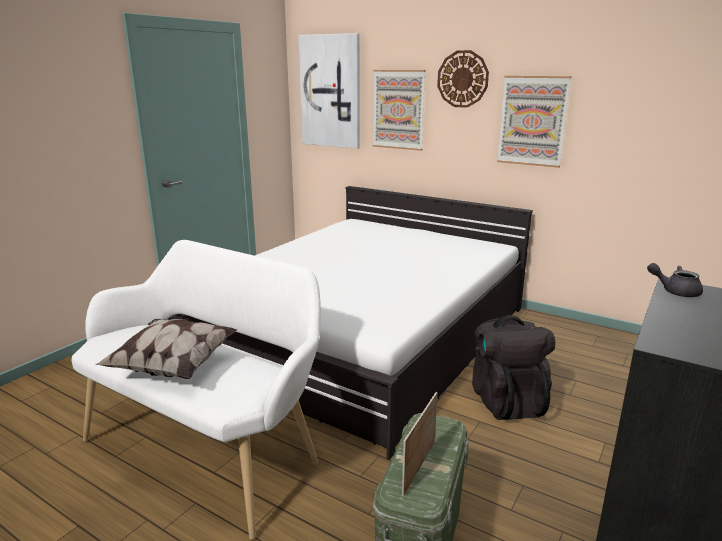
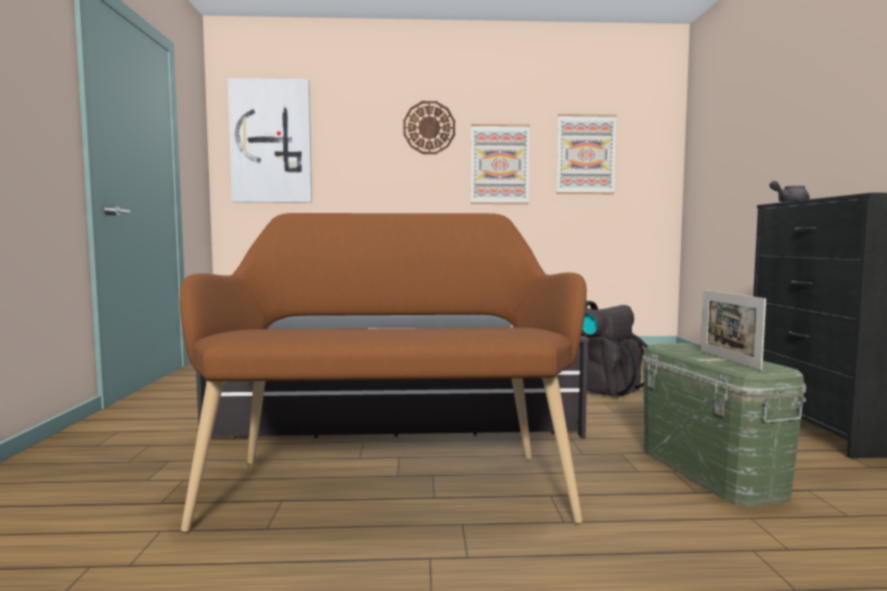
camera: 35 degrees left, 15 degrees down
white bench [72,240,321,540] -> brown bench [180,213,587,532]
pillow [95,319,238,379] -> none
picture [373,70,425,151] -> picture moved to [557,114,617,194]

